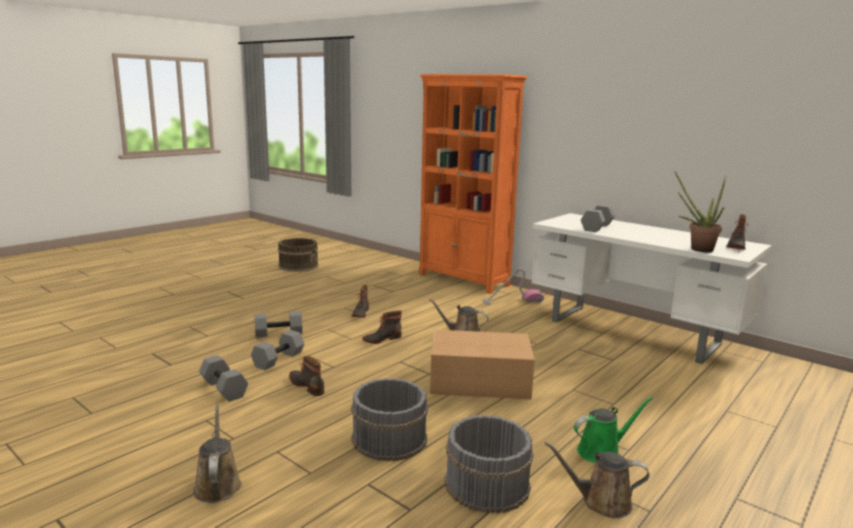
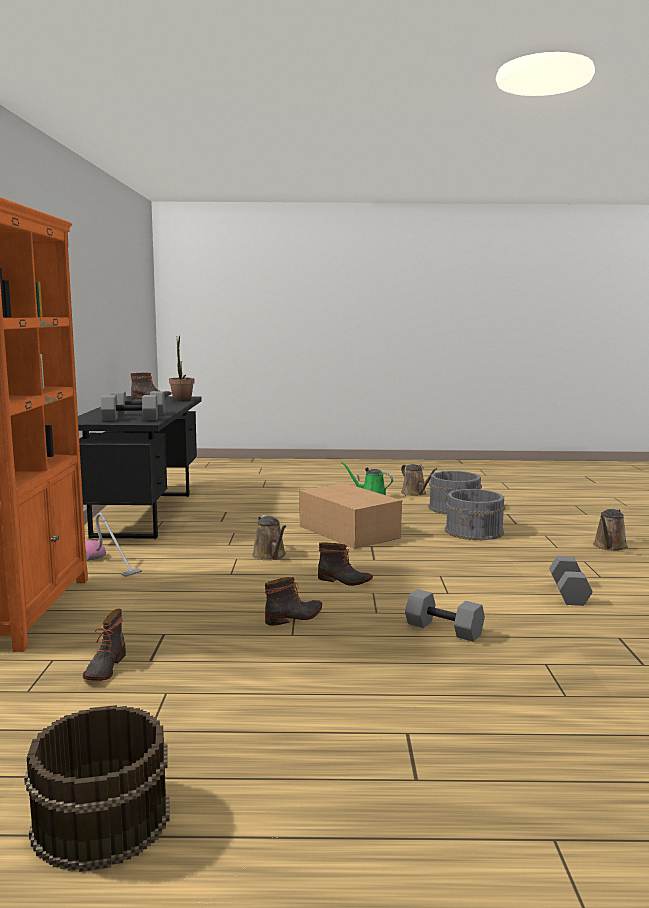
camera: 130 degrees left, 5 degrees down
grey dumbbell [251,330,304,370] -> grey dumbbell moved to [101,395,158,421]
boot [289,356,324,396] -> boot moved to [83,609,126,681]
white desk [532,213,772,364] -> black desk [78,396,202,539]

